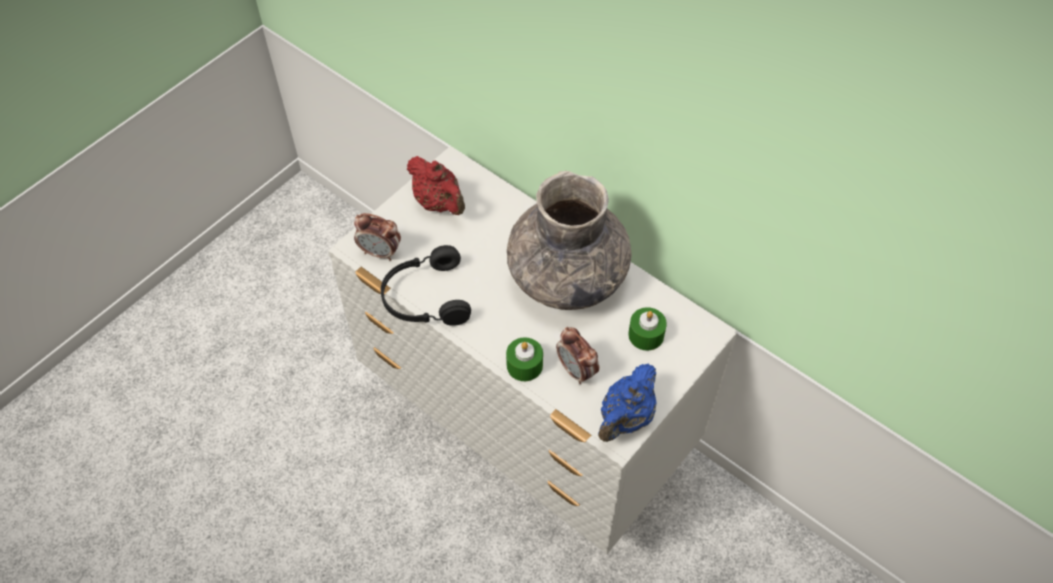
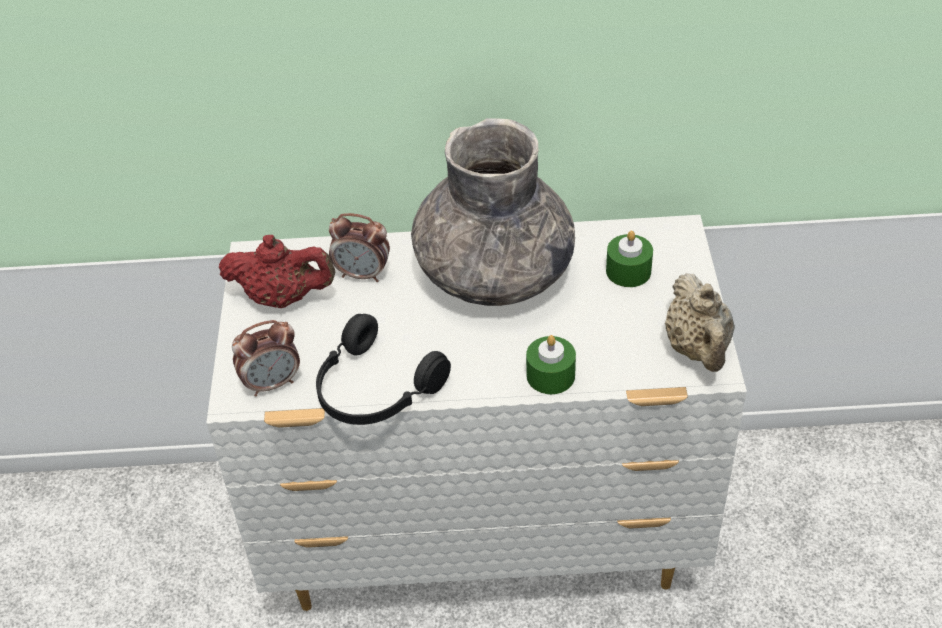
camera: 40 degrees left, 10 degrees down
alarm clock [556,327,599,384] -> alarm clock moved to [329,213,390,282]
blue teapot [598,364,657,442] -> beige teapot [665,273,735,372]

